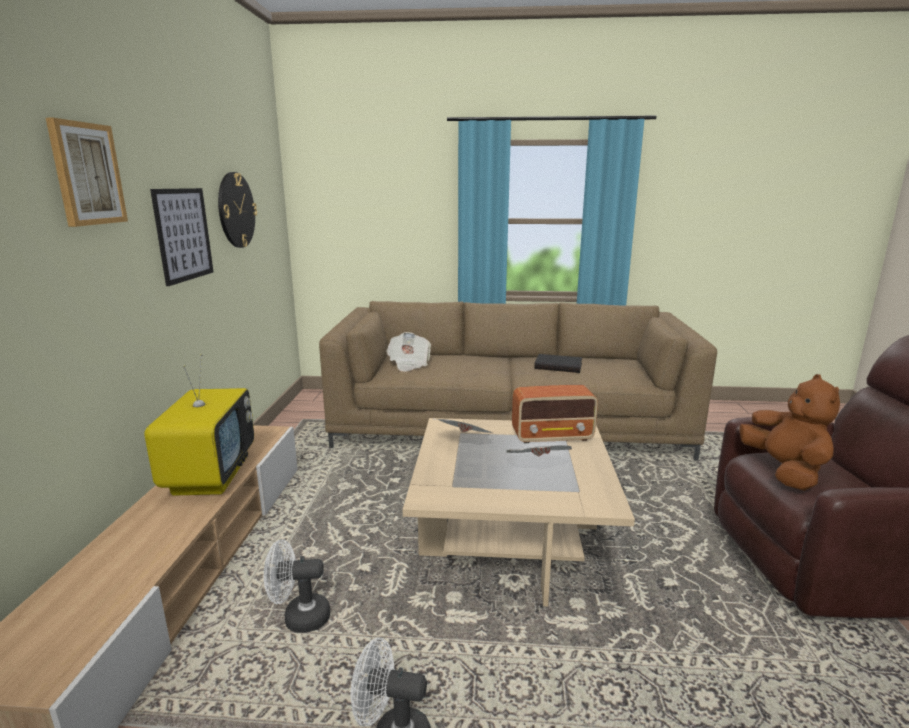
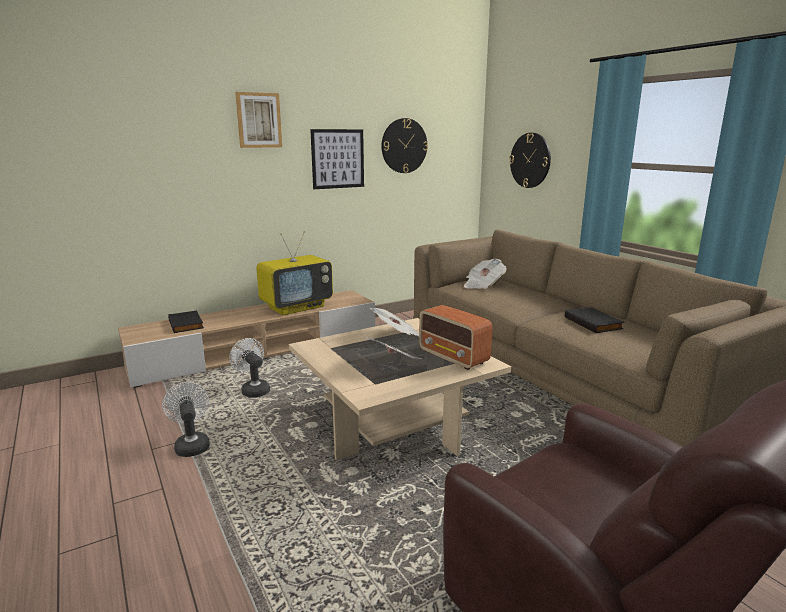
camera: 55 degrees right, 0 degrees up
brown plush toy [740,374,840,491] -> none
none -> black book [168,310,204,333]
none -> wall clock [509,133,551,188]

